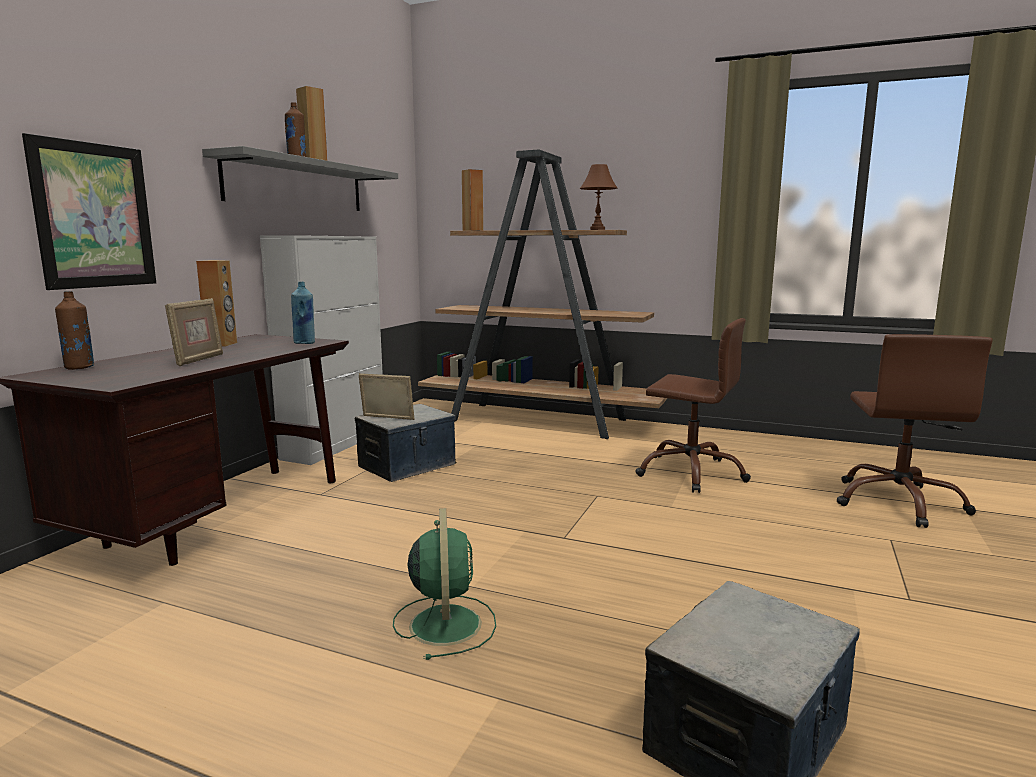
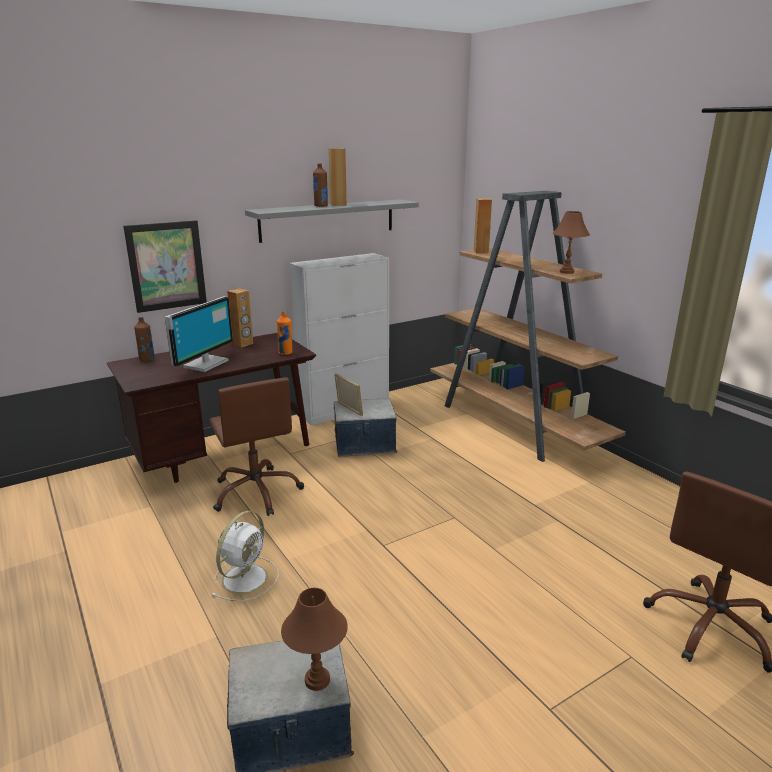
camera: 35 degrees right, 10 degrees up
picture frame [165,298,223,366] -> monitor [165,296,233,372]
blue bottle [291,282,315,344] -> orange bottle [277,312,293,355]
green fan [393,508,496,660] -> white fan [211,511,279,601]
brown office chair [636,318,751,493] -> brown office chair moved to [209,377,304,516]
none -> brown table lamp [281,588,348,691]

